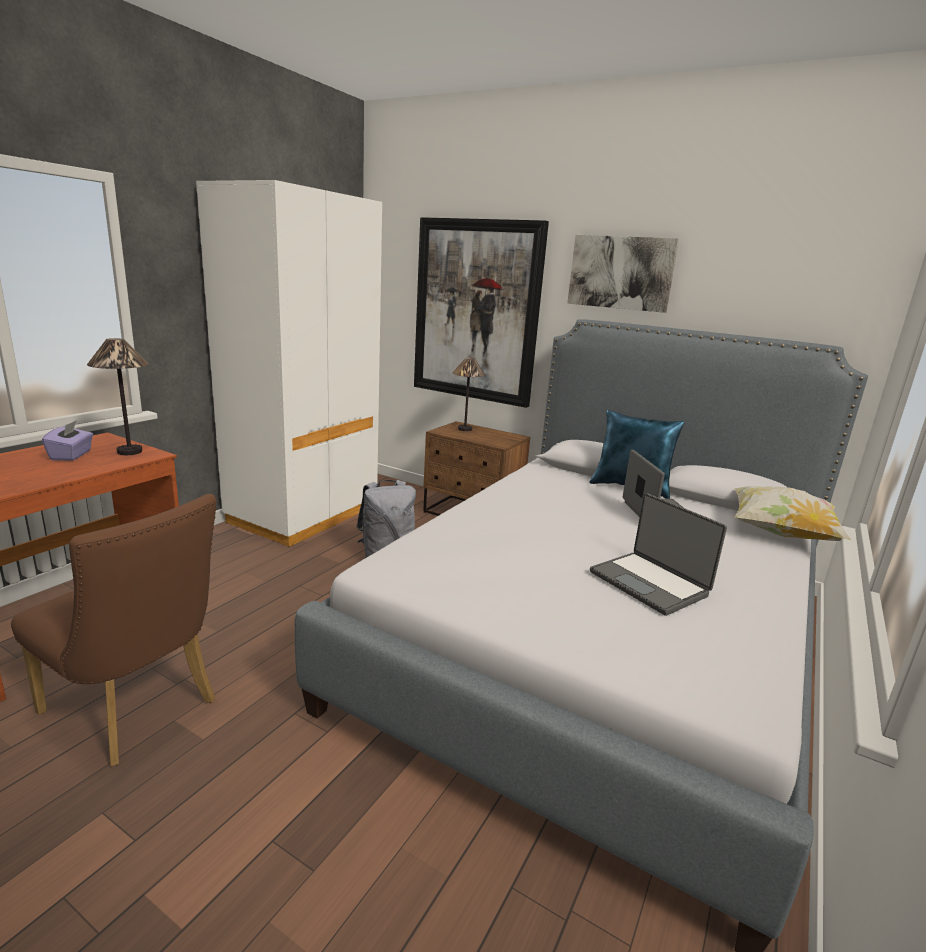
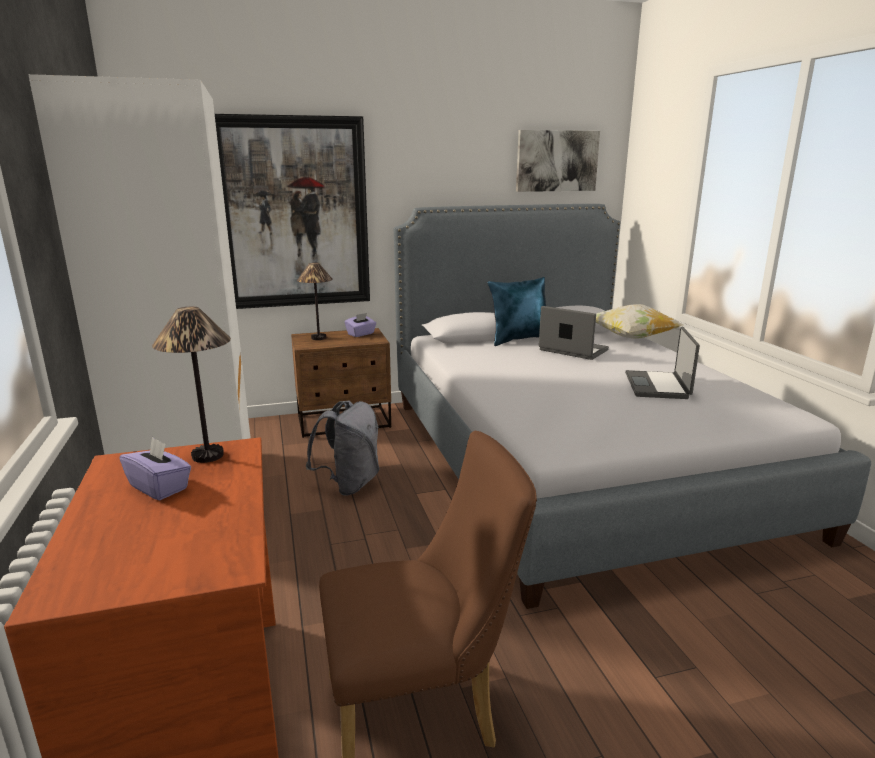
camera: 45 degrees left, 0 degrees up
picture [567,235,679,313] -> picture moved to [516,130,600,192]
laptop [590,493,727,616] -> laptop turned 90 degrees clockwise [625,327,700,399]
none -> purple tissue box [345,313,376,337]

